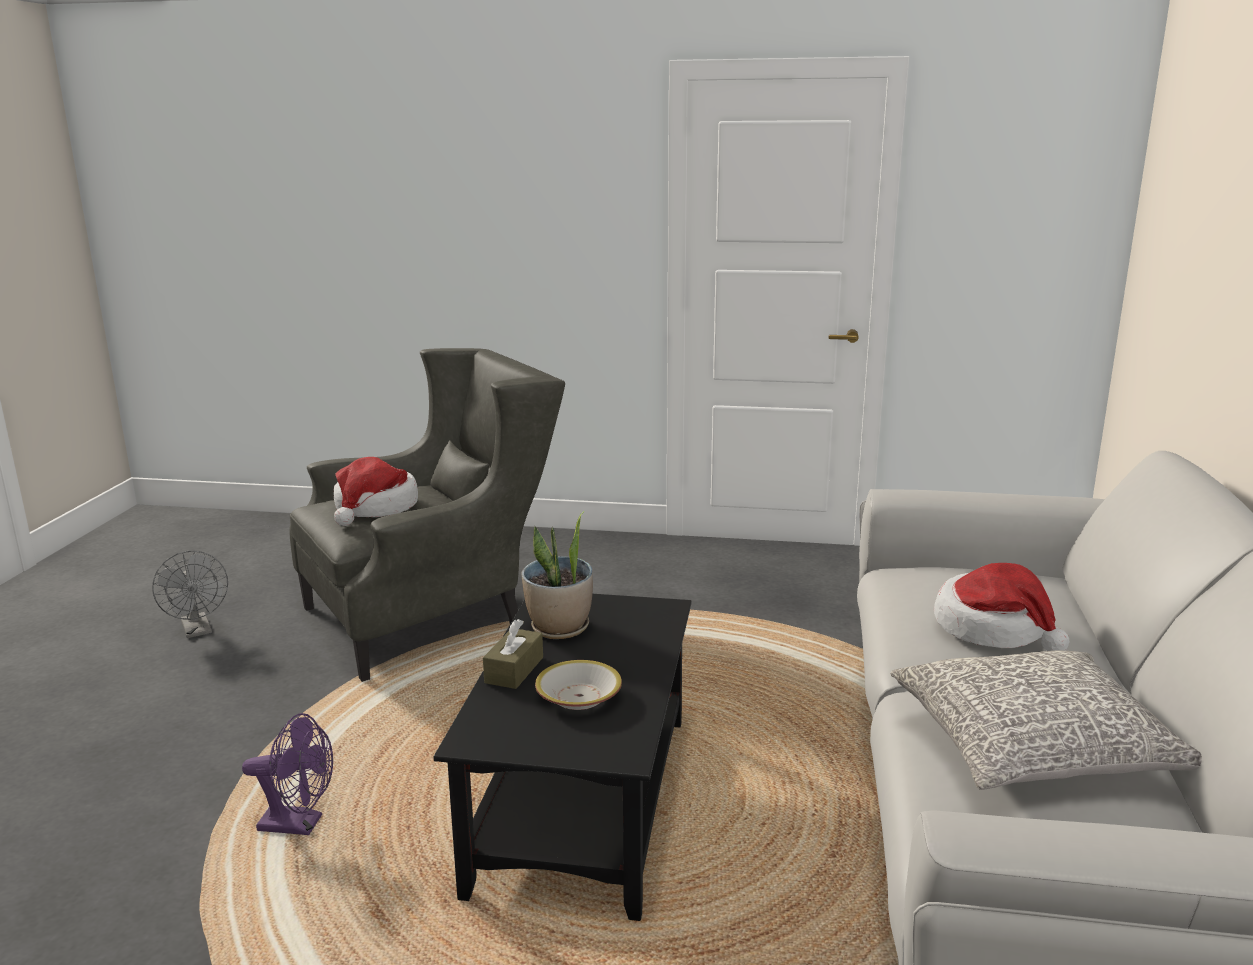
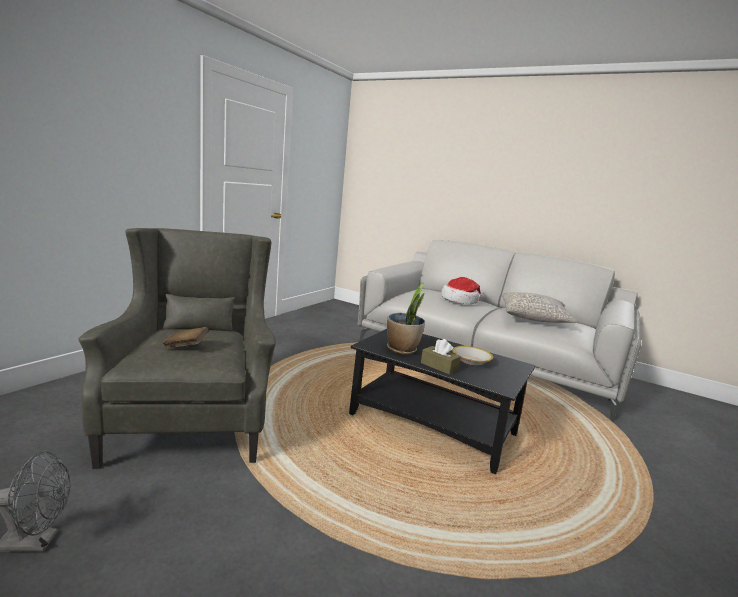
camera: 70 degrees left, 5 degrees down
purple fan [242,713,333,835] -> none
hat [334,457,418,526] -> brown book [163,327,209,349]

